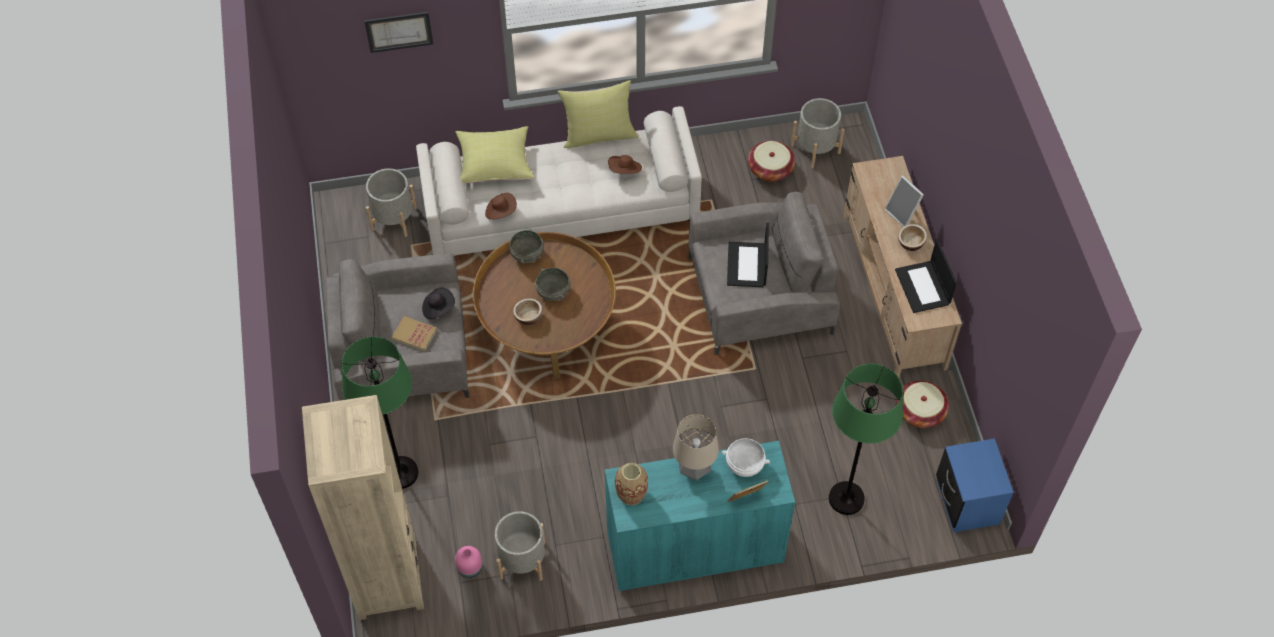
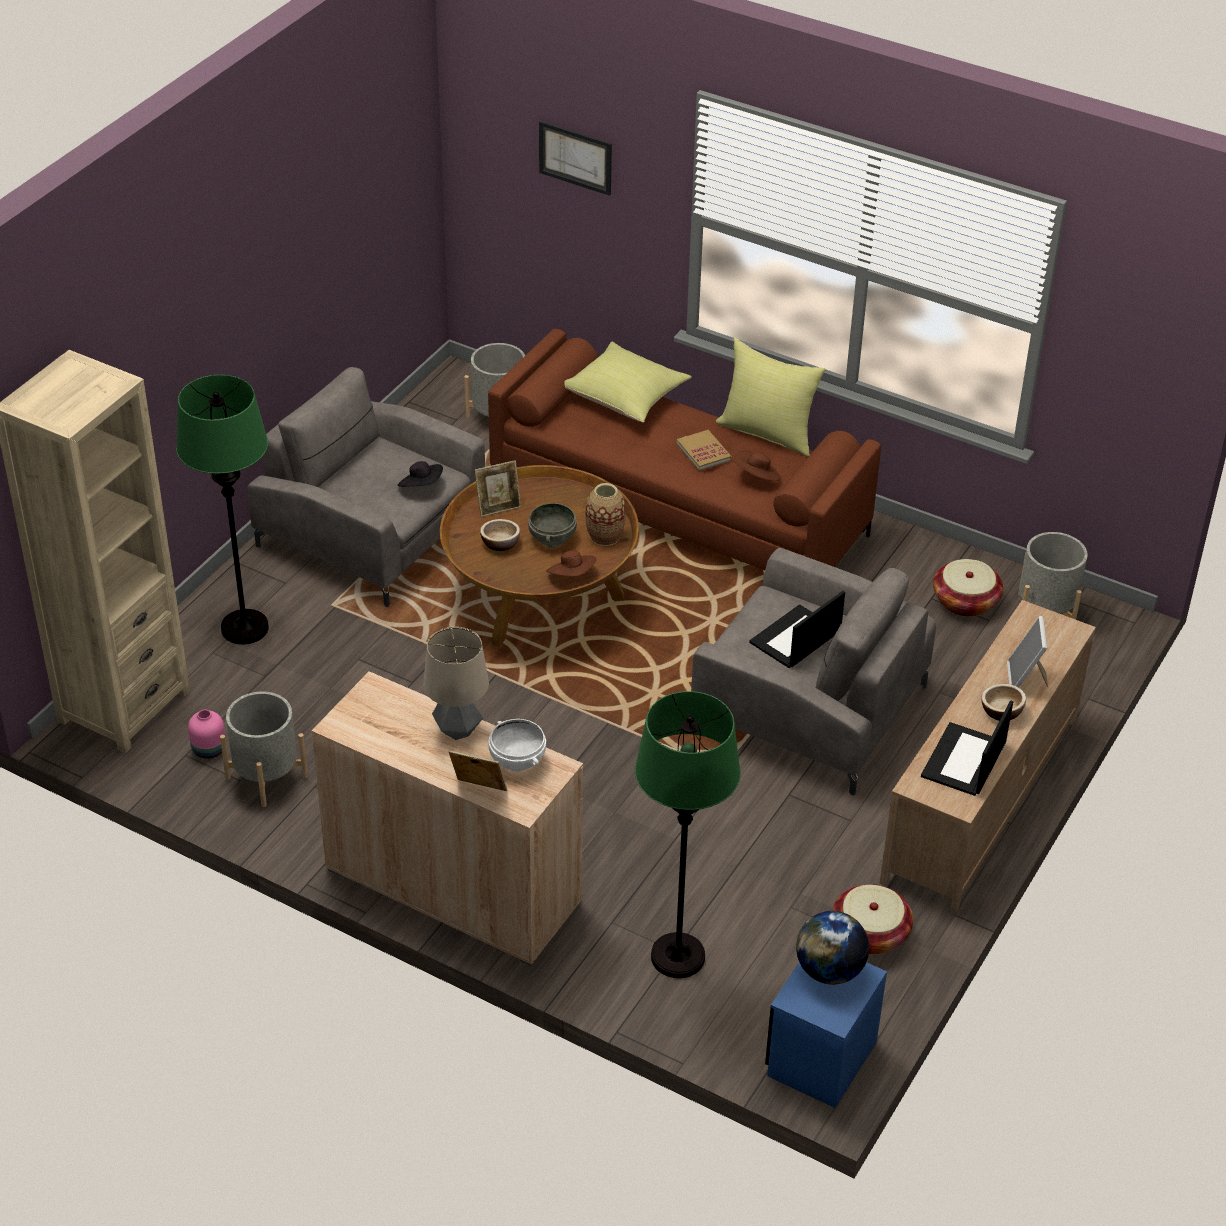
camera: 40 degrees right, 15 degrees down
book [391,316,437,352] -> book moved to [676,430,732,471]
white sofa [416,106,702,256] -> brown sofa [488,329,881,570]
brown hat [485,193,517,220] -> brown hat moved to [546,550,596,577]
grey bowl [509,229,544,264] -> none
turquoise cabinet [605,441,795,591] -> beige cabinet [312,671,583,966]
vase [615,463,648,505] -> vase moved to [585,483,626,546]
none -> picture frame [475,460,521,517]
none -> globe [796,911,869,985]

